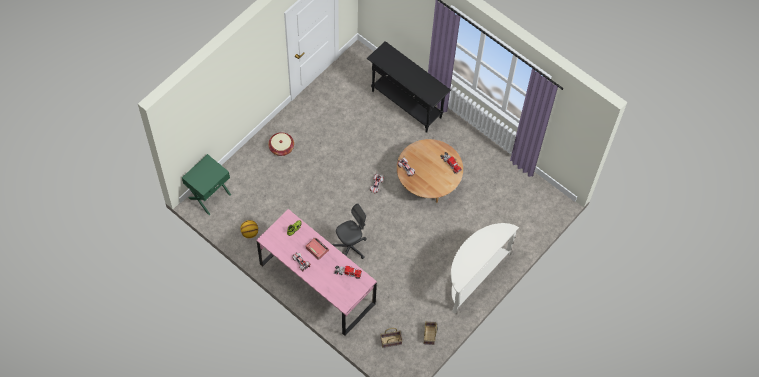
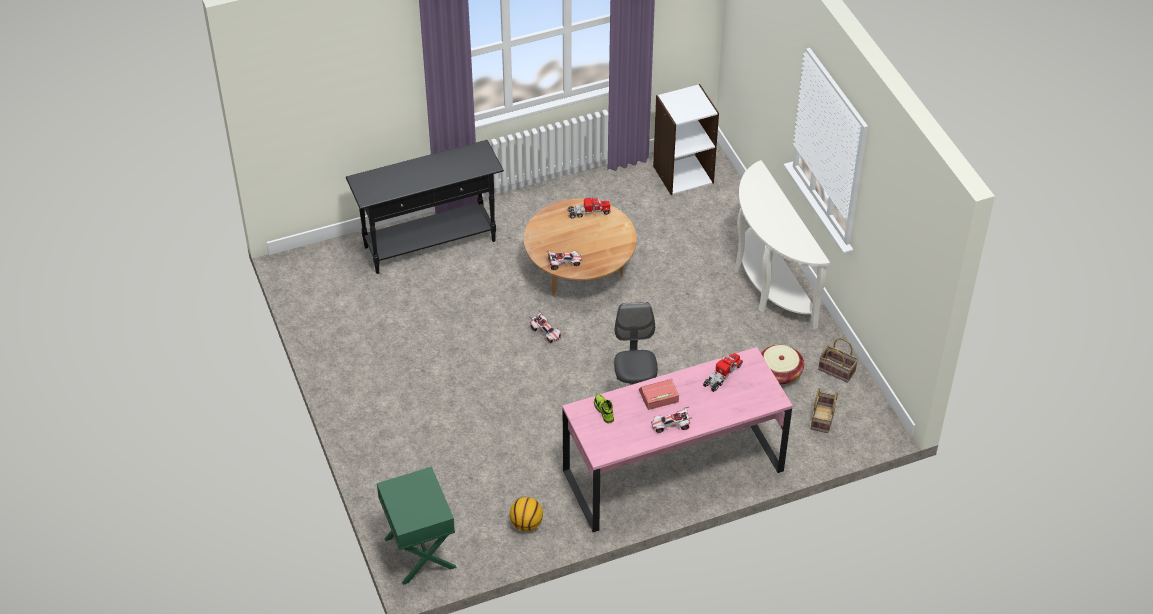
camera: 60 degrees left, 15 degrees down
basket [268,132,294,156] -> basket moved to [761,345,804,385]
none -> white bookcase [653,84,719,195]

